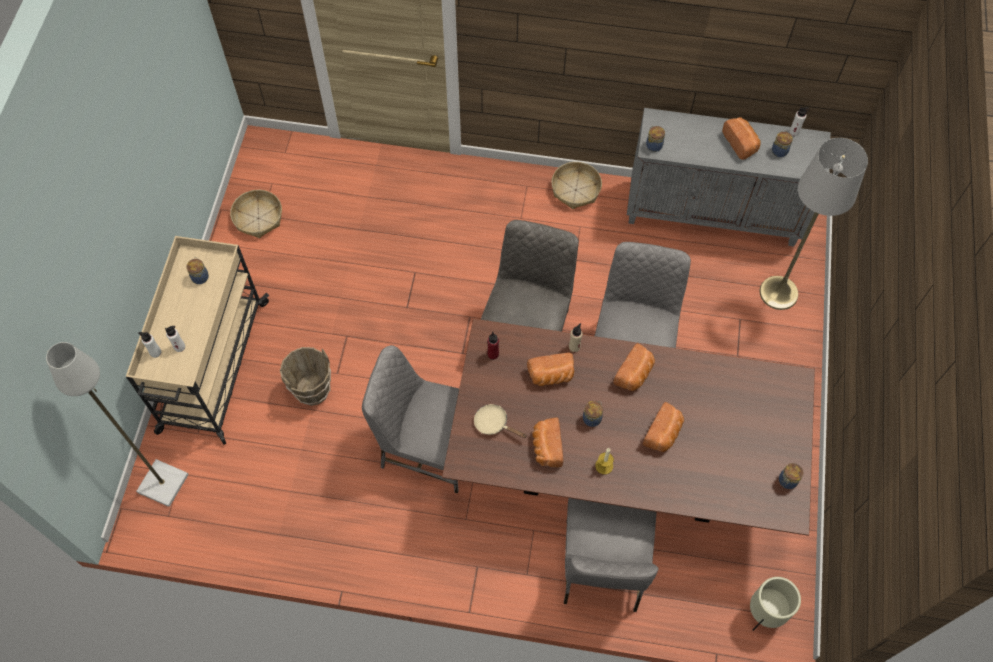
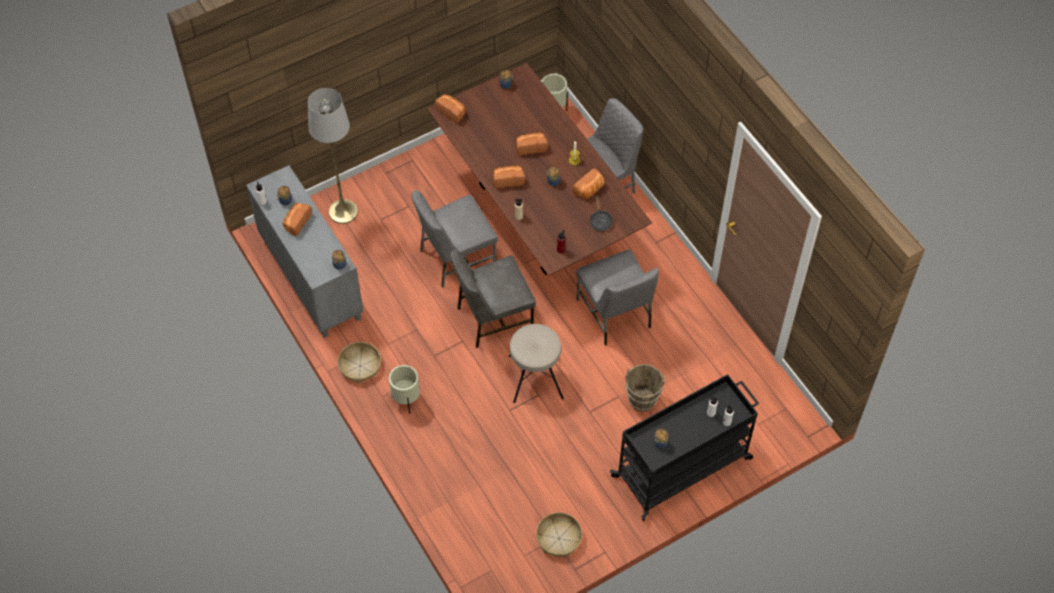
camera: 130 degrees left, 5 degrees down
grey floor lamp [46,342,189,507] -> none
beige cart [126,236,269,445] -> black cart [610,374,759,521]
beige frying pan [474,404,527,438] -> black frying pan [590,196,613,231]
bread [527,352,574,386] -> bread moved to [435,94,466,123]
none -> beige planter [389,365,420,414]
none -> beige stool [509,324,564,403]

